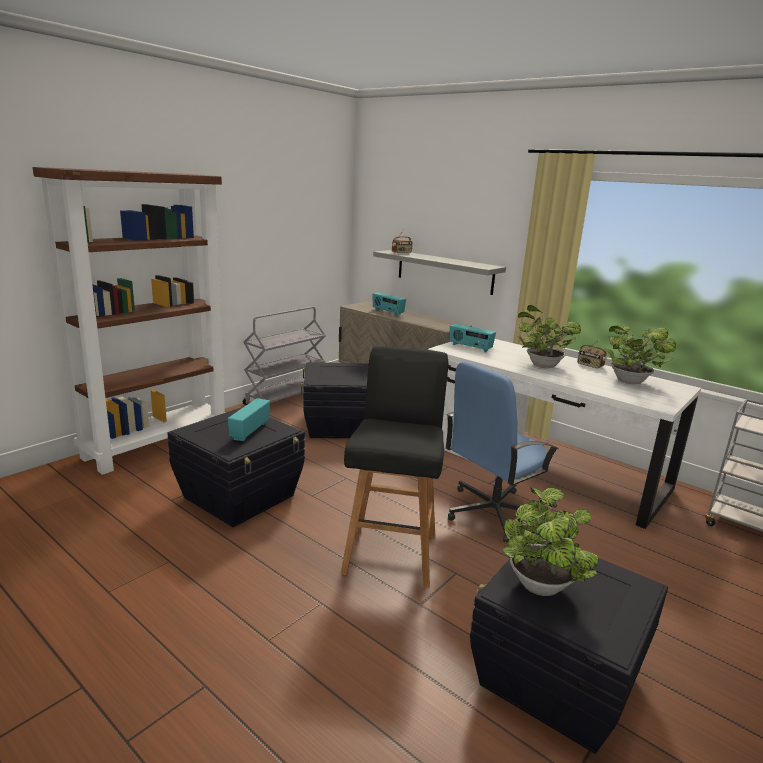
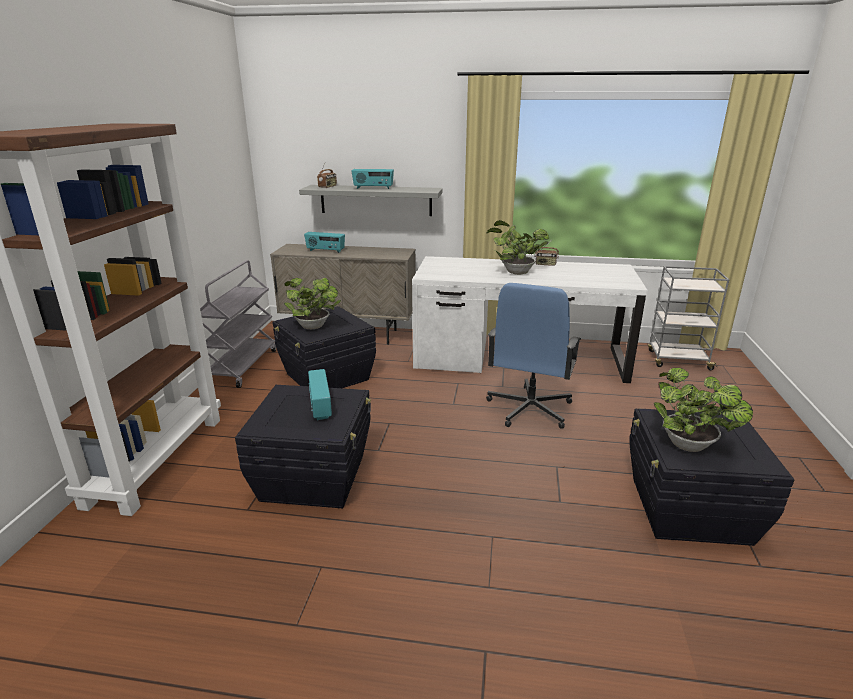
camera: 30 degrees left, 5 degrees up
black stool [341,346,448,587] -> none
radio [450,324,496,352] -> radio moved to [352,169,394,189]
potted plant [605,325,676,384] -> potted plant moved to [284,278,341,329]

